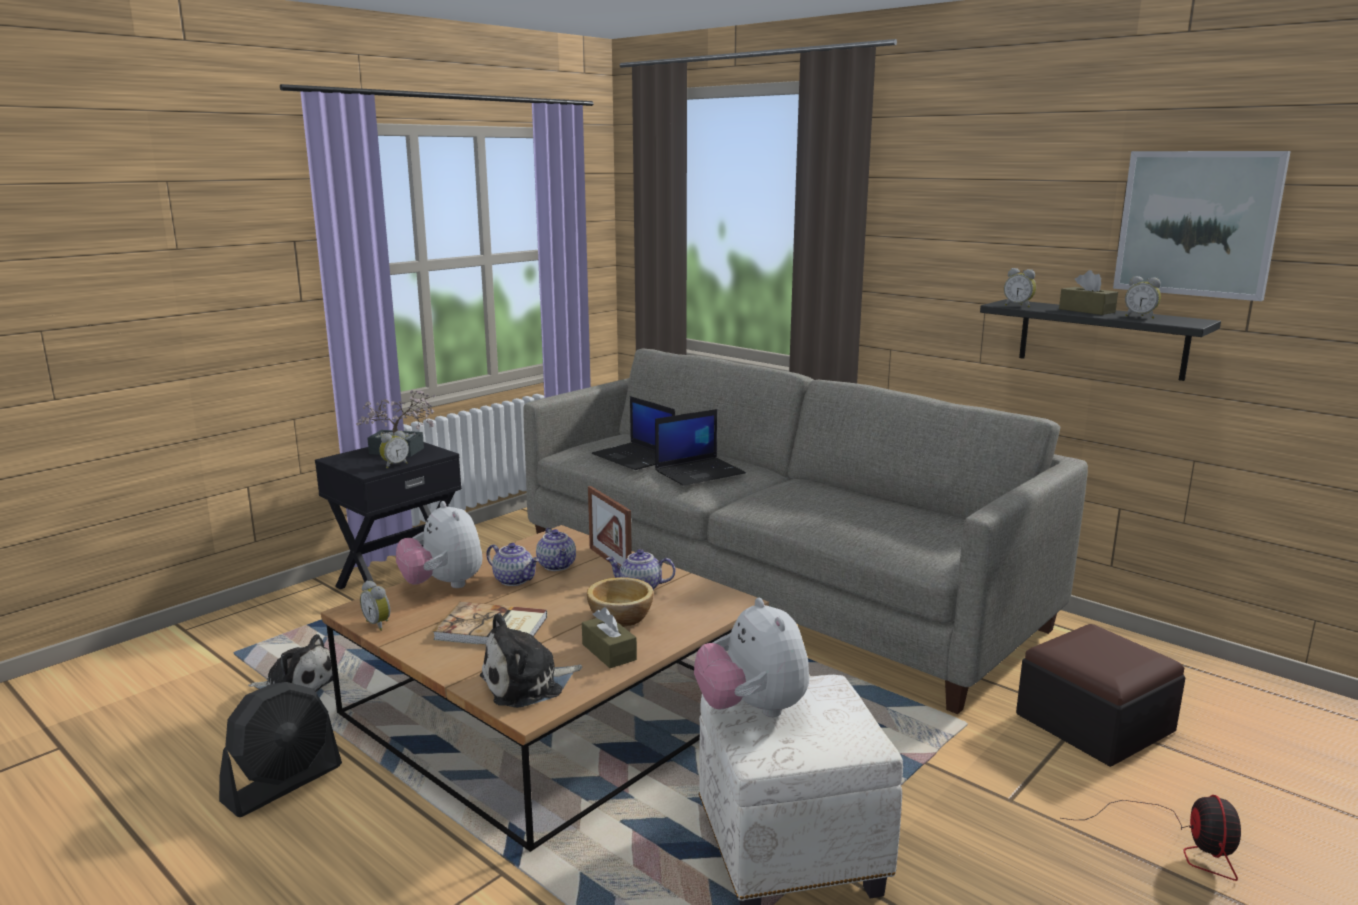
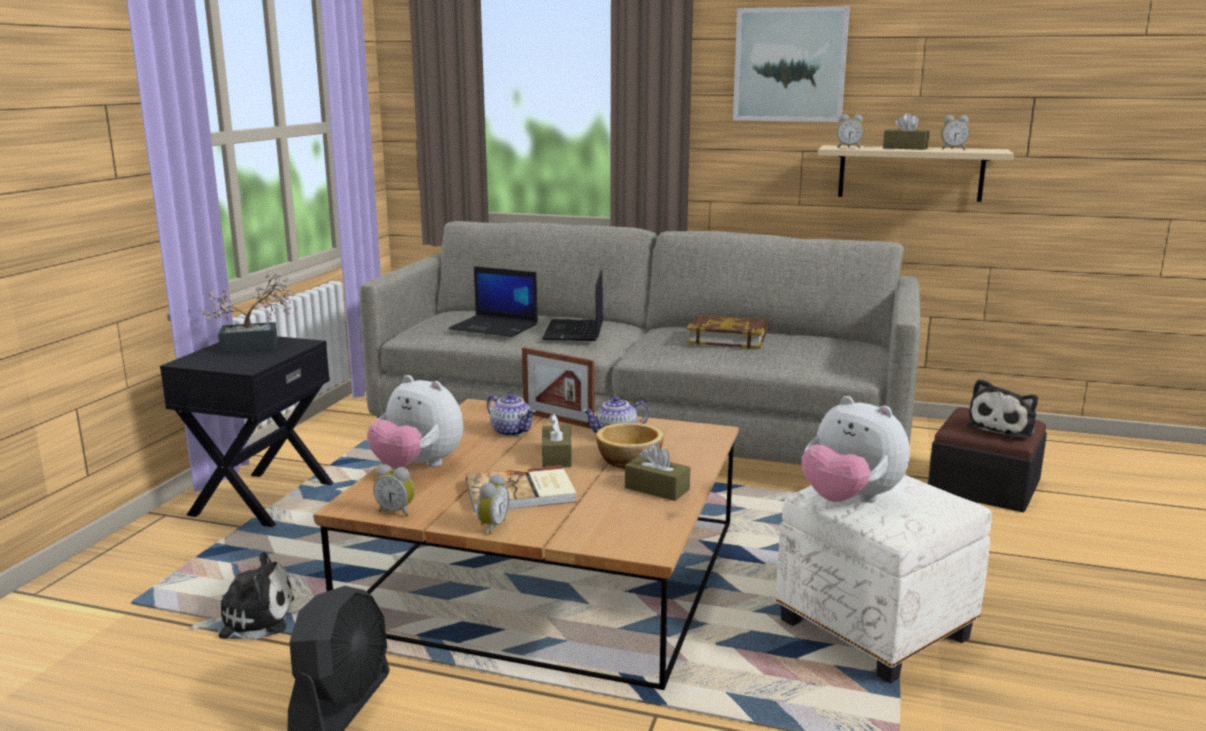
camera: 25 degrees left, 0 degrees up
alarm clock [379,430,409,468] -> alarm clock moved to [477,474,509,534]
plush toy [480,613,582,708] -> plush toy moved to [967,379,1038,438]
teapot [486,543,540,586] -> none
laptop [655,409,746,486] -> laptop turned 150 degrees clockwise [542,270,603,341]
black shelf [980,299,1221,381] -> beige shelf [818,145,1014,202]
fan [1061,795,1241,881] -> none
picture [1113,151,1291,301] -> picture moved to [733,6,850,122]
none -> brown tissue box [542,413,572,467]
none -> book [687,315,767,349]

